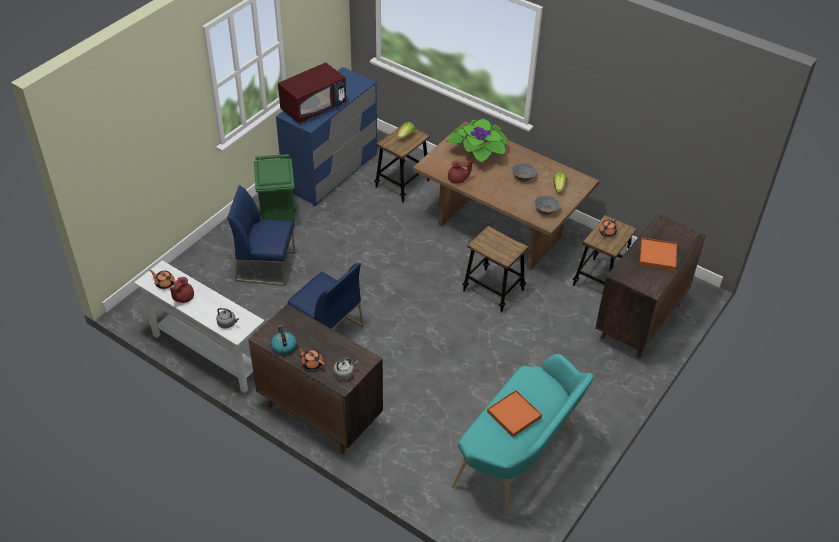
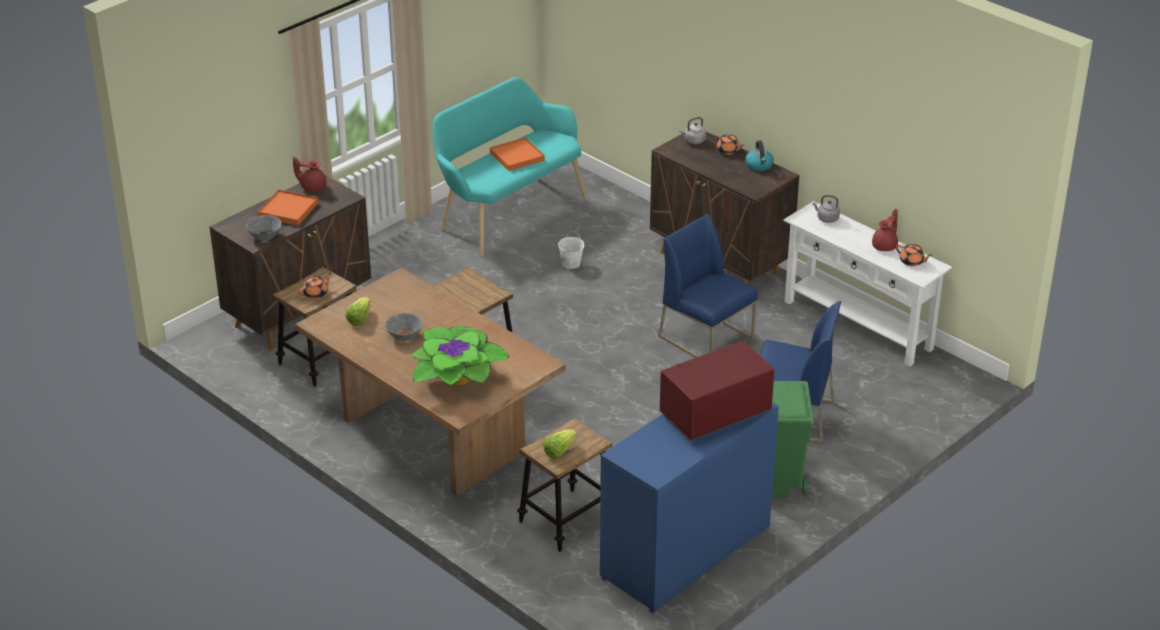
camera: 170 degrees left, 10 degrees down
red teapot [448,160,472,184] -> red teapot moved to [293,157,327,192]
grey bowl [534,195,560,215] -> grey bowl moved to [246,215,282,241]
none -> white bucket [558,231,584,269]

